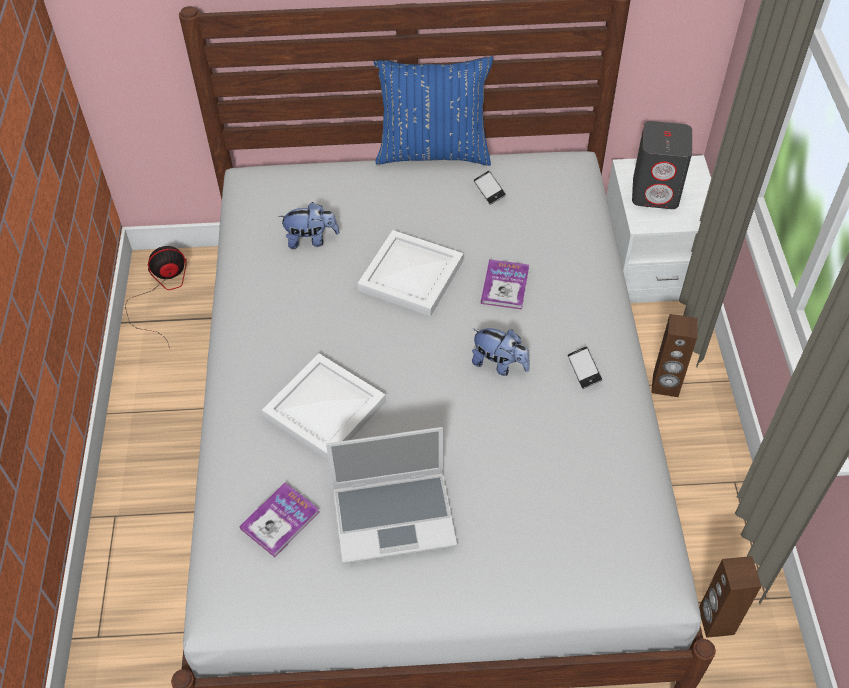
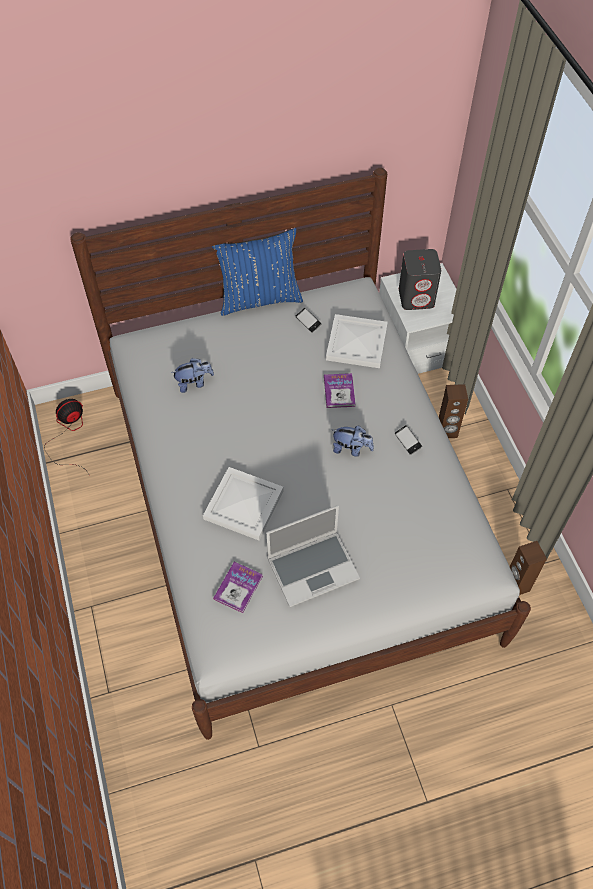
camera: 15 degrees left, 5 degrees up
white tray [357,230,463,316] -> white tray moved to [326,314,388,368]

